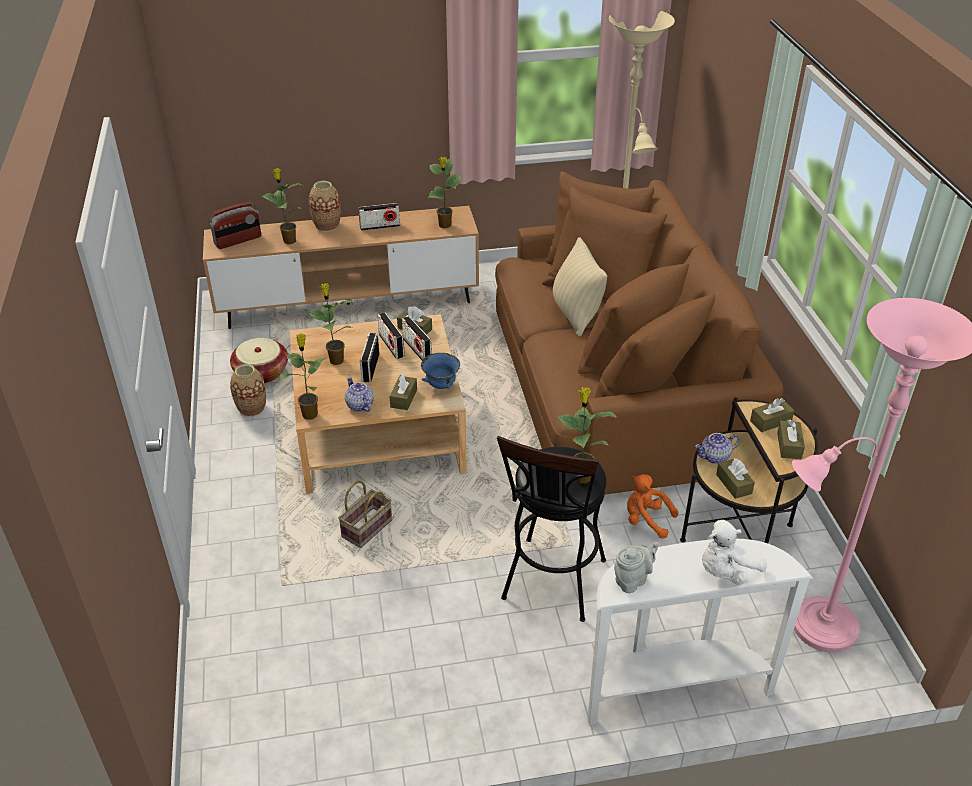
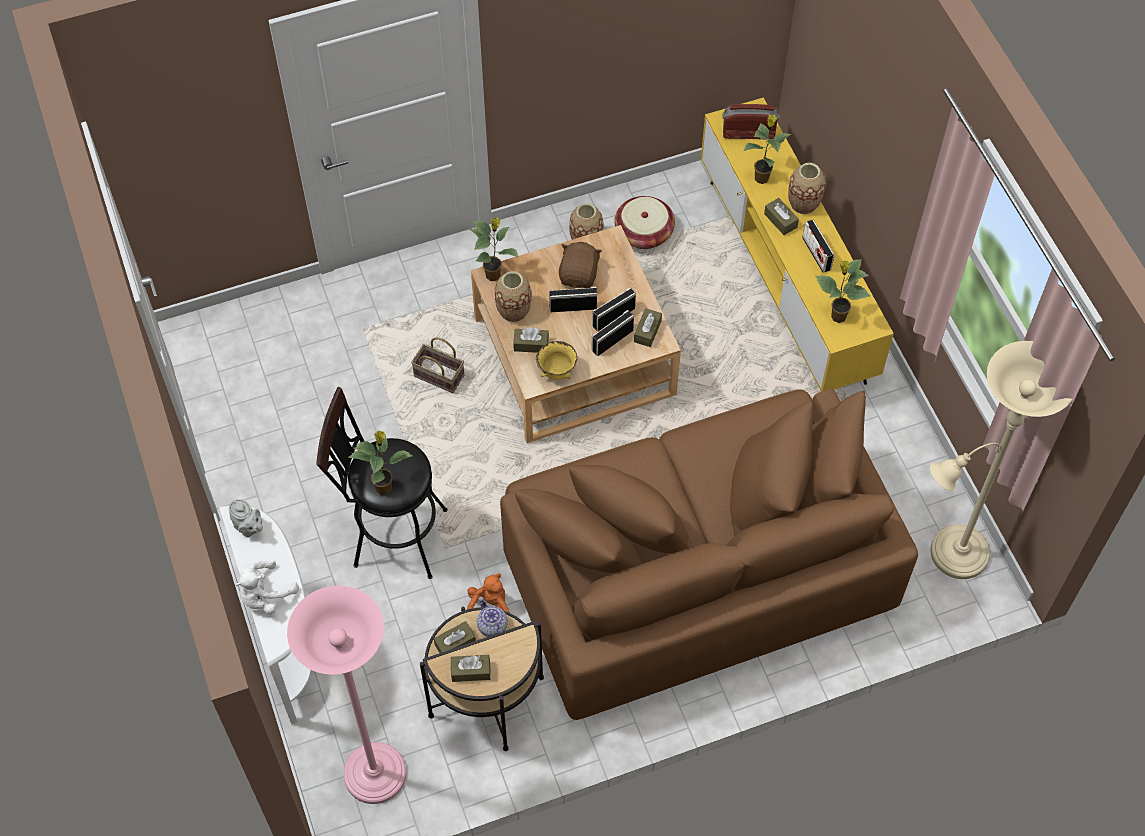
camera: 80 degrees right, 20 degrees up
brown tv stand [203,206,479,329] -> yellow tv stand [701,97,894,391]
radio [209,202,261,249] -> radio turned 135 degrees clockwise [723,104,780,140]
potted plant [306,283,353,365] -> brown plush toy [559,242,602,288]
teapot [345,377,374,412] -> vase [495,271,532,322]
blue bowl [421,353,460,389] -> yellow bowl [536,341,577,380]
beige pillow [553,237,607,337] -> none
white plush toy [702,520,767,585] -> white plush toy turned 90 degrees counterclockwise [235,560,299,614]
brown tissue box [750,398,795,432] -> brown tissue box moved to [764,198,799,235]

